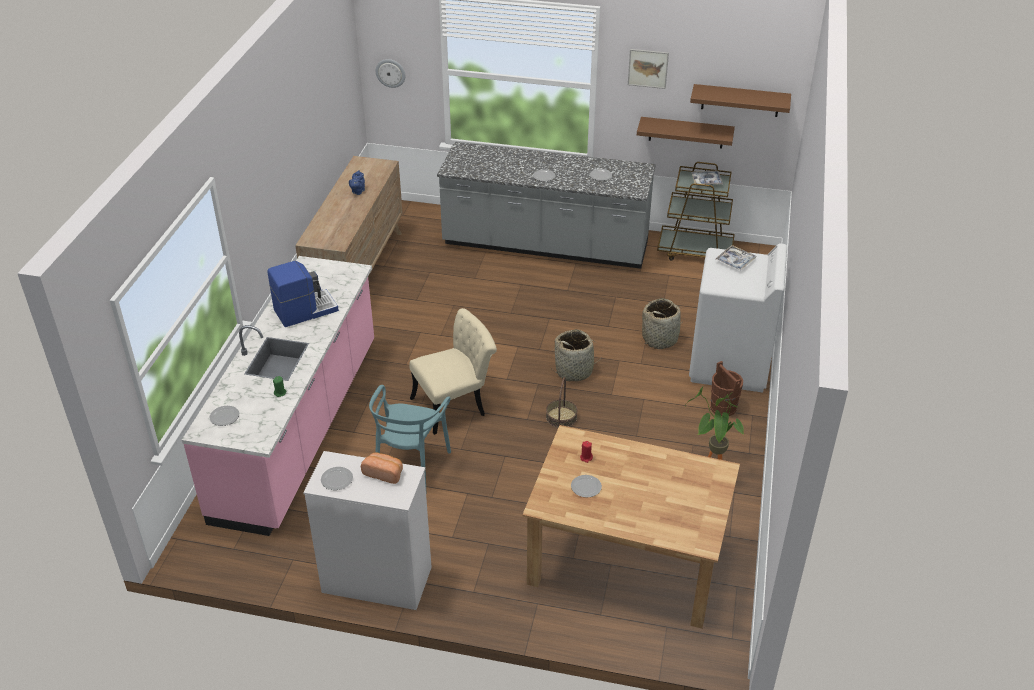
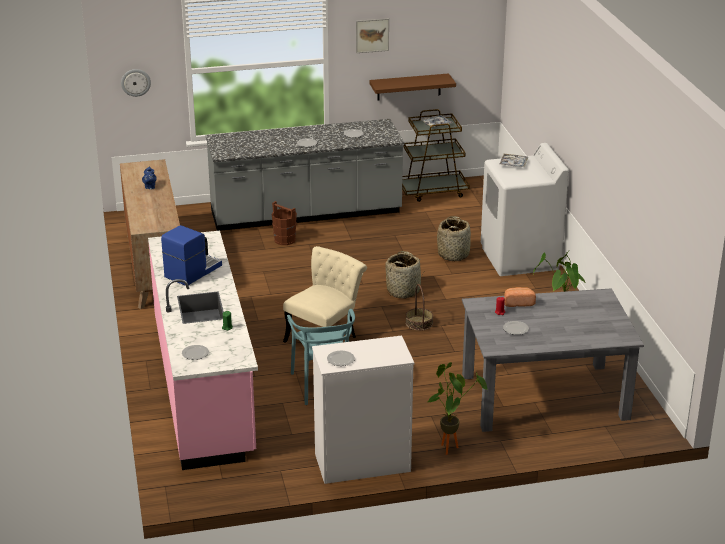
camera: 25 degrees left, 10 degrees down
bread [361,452,403,484] -> bread moved to [504,287,536,307]
brown dining table [522,425,740,629] -> grey dining table [462,288,644,432]
brown shelf [690,84,791,117] -> none
brown bucket [710,361,743,416] -> brown bucket moved to [272,201,297,245]
none -> potted plant [428,362,488,455]

